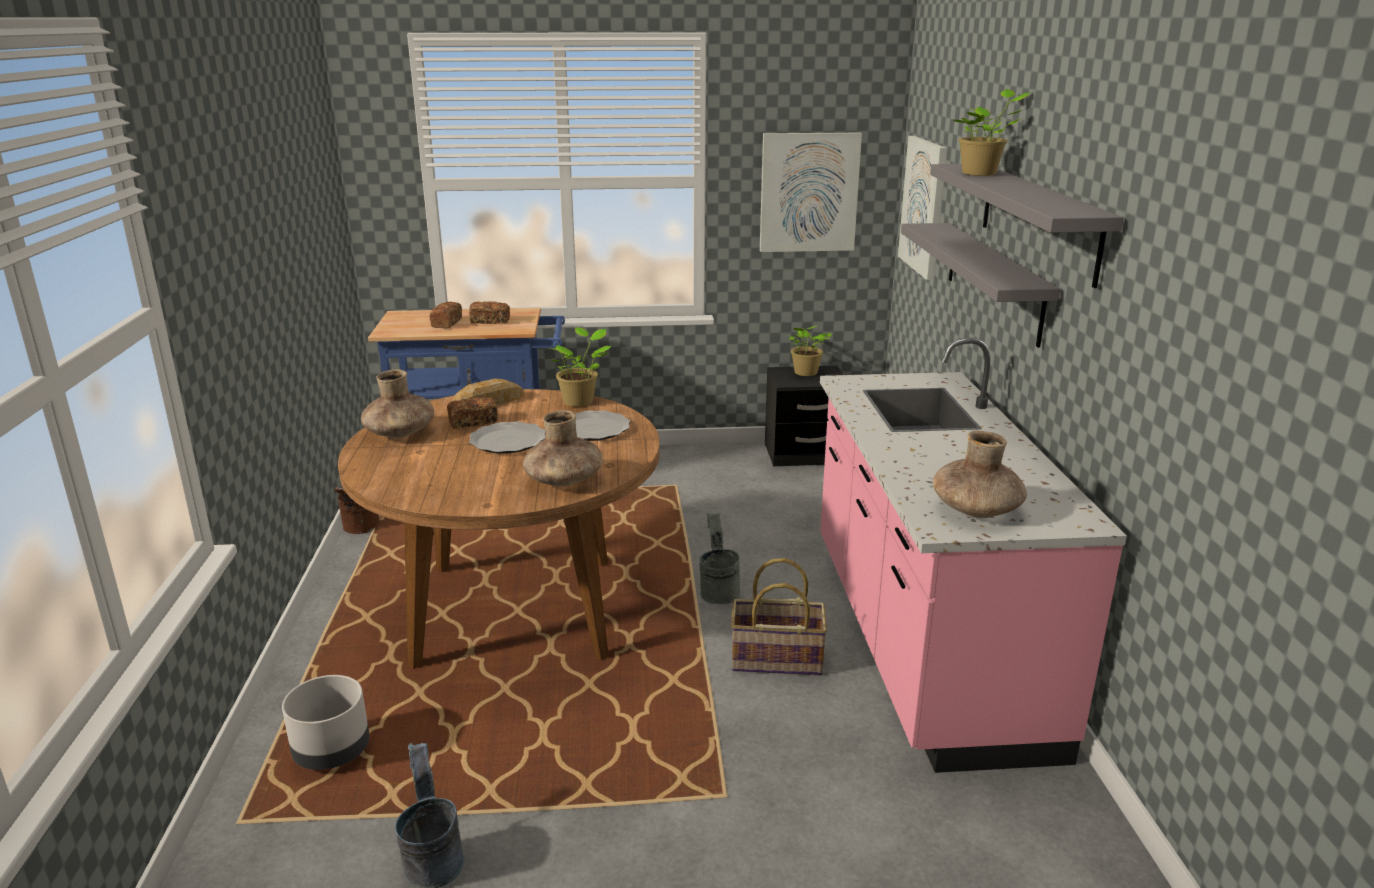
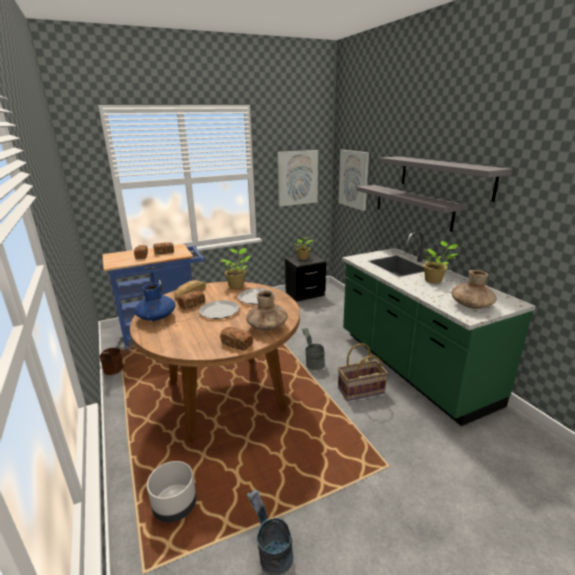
camera: 20 degrees left, 0 degrees up
brown vase [361,369,434,438] -> blue vase [135,283,175,321]
pink counter [820,338,1127,773] -> green counter [342,231,536,426]
potted plant [953,89,1031,176] -> potted plant moved to [422,241,458,283]
none -> bread [220,327,253,351]

